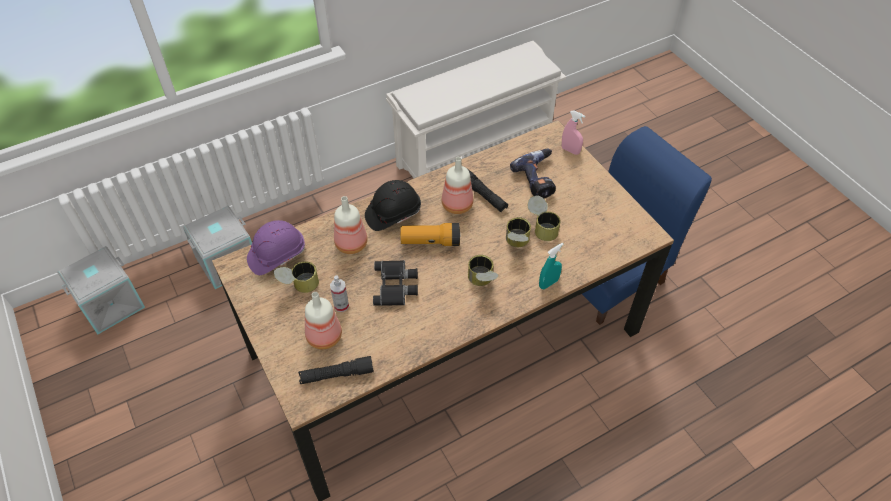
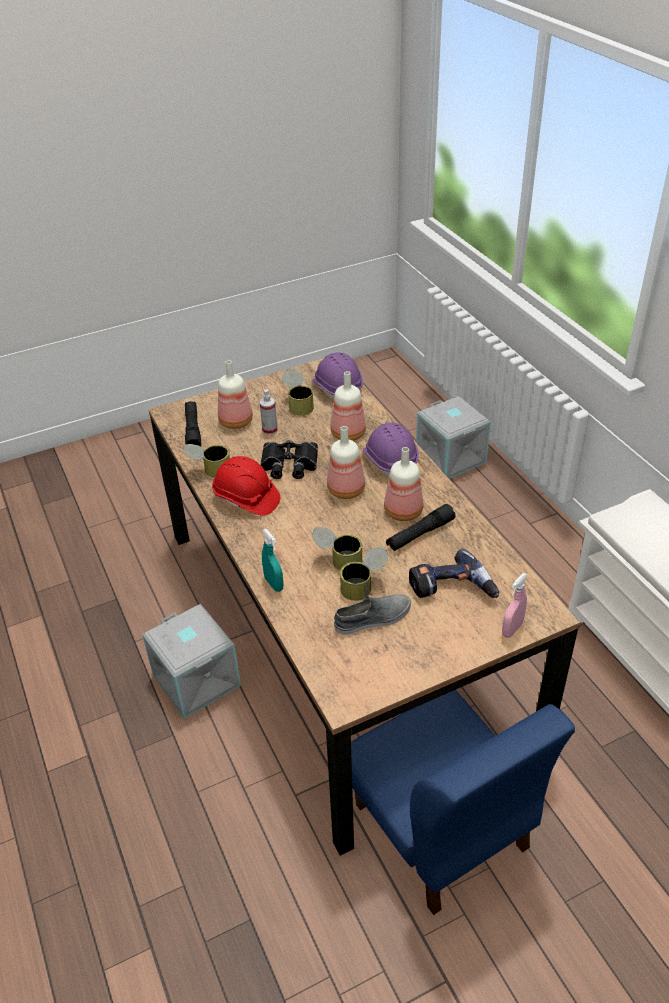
camera: 95 degrees right, 10 degrees down
grey storage box [57,246,145,334] -> grey storage box moved to [142,604,241,718]
black hard hat [365,180,421,231] -> purple hard hat [363,422,419,477]
flashlight [400,223,461,246] -> bottle [327,426,365,499]
can [468,255,499,286] -> can moved to [183,444,230,477]
none -> red hard hat [212,456,280,516]
none -> grey shoe [334,594,411,635]

